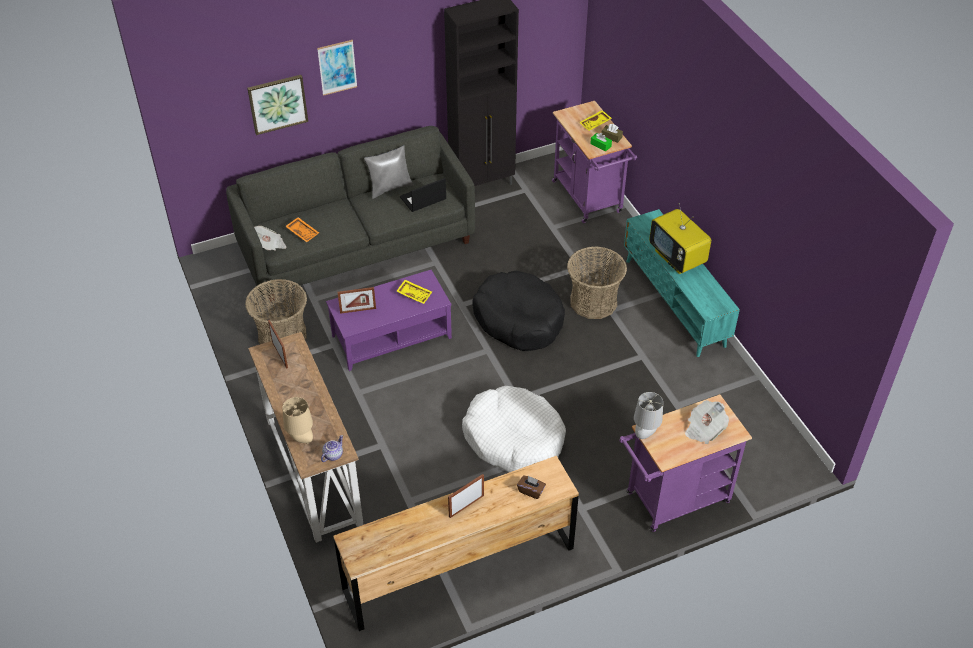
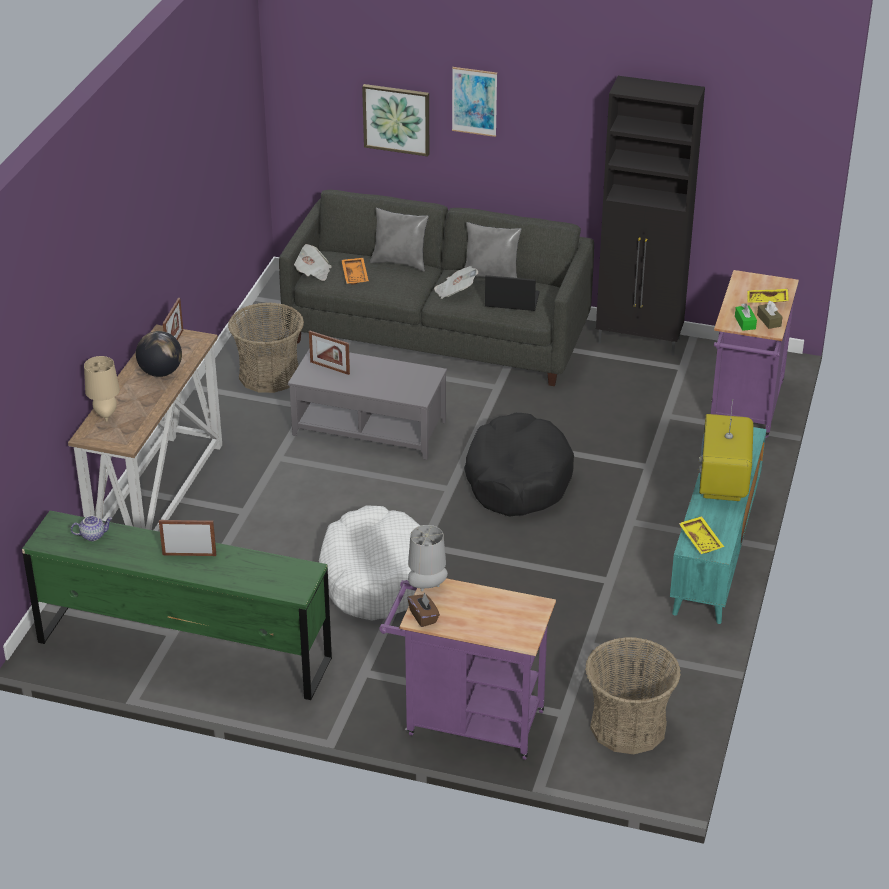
camera: 40 degrees right, 10 degrees down
teapot [321,435,343,462] -> teapot moved to [71,516,112,541]
purple coffee table [326,270,452,371] -> grey coffee table [288,348,447,460]
brown dresser [333,456,579,631] -> green dresser [22,511,332,700]
yellow tray [396,280,432,304] -> yellow tray moved to [679,516,724,554]
brown tissue box [517,475,546,499] -> brown tissue box moved to [408,592,440,627]
basket [567,246,627,319] -> basket moved to [585,637,681,754]
newspaper [685,400,729,444] -> newspaper moved to [434,266,478,299]
none -> globe [136,331,182,377]
none -> grey pillow [370,208,429,271]

